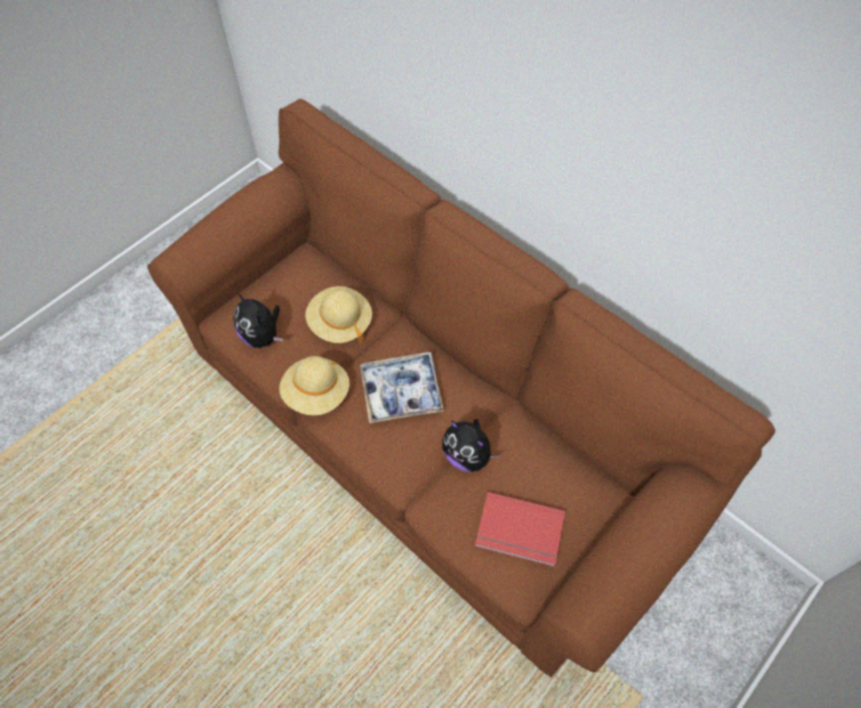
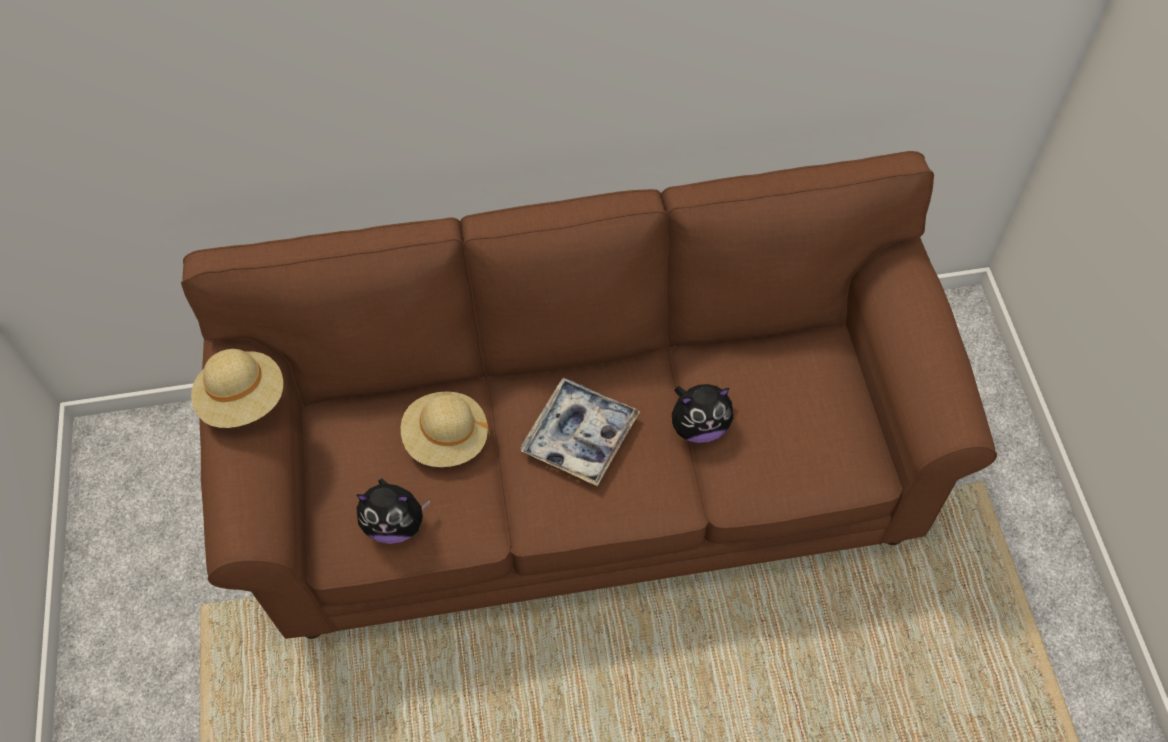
camera: 50 degrees left, 0 degrees up
beige hat [279,356,350,415] -> beige hat moved to [191,349,283,428]
red book [475,492,565,567] -> none

